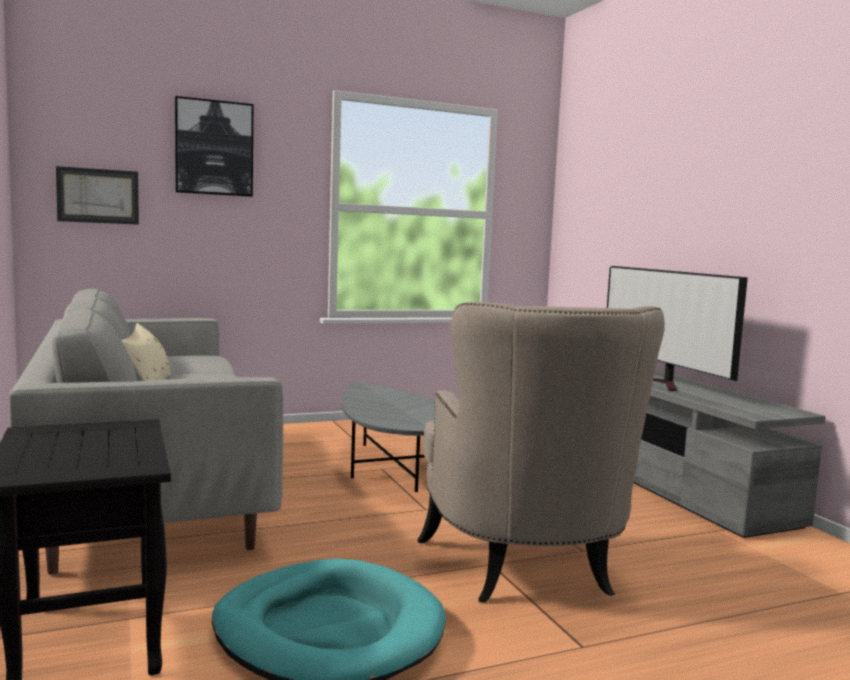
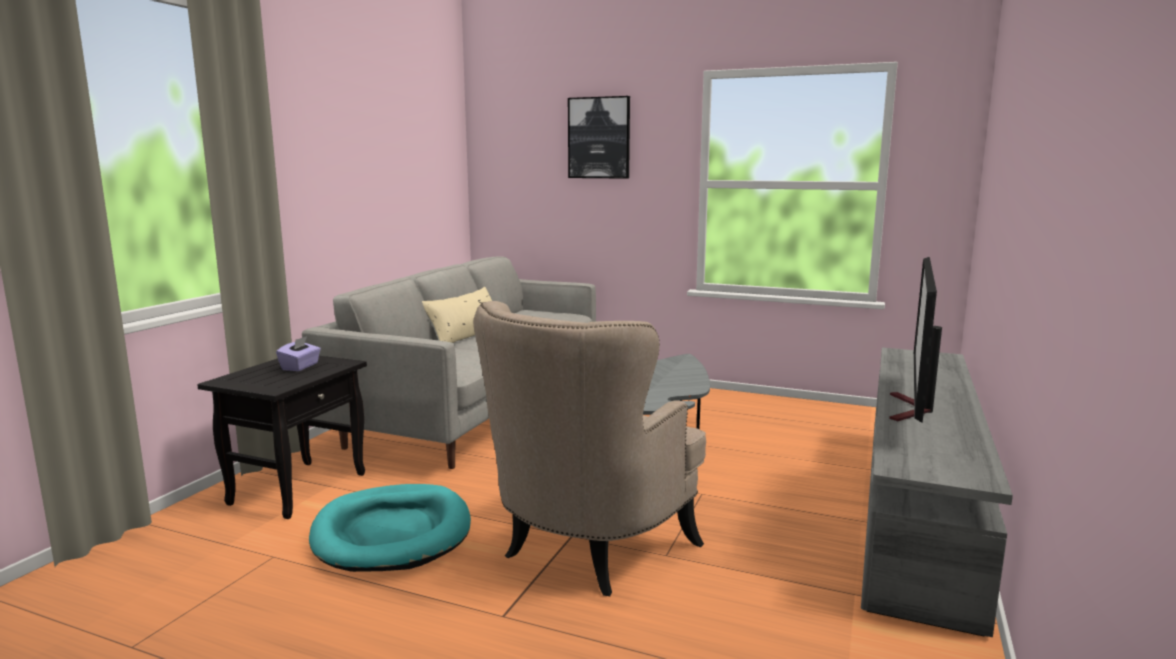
camera: 45 degrees right, 5 degrees up
picture [56,166,139,225] -> none
none -> purple tissue box [276,336,321,371]

